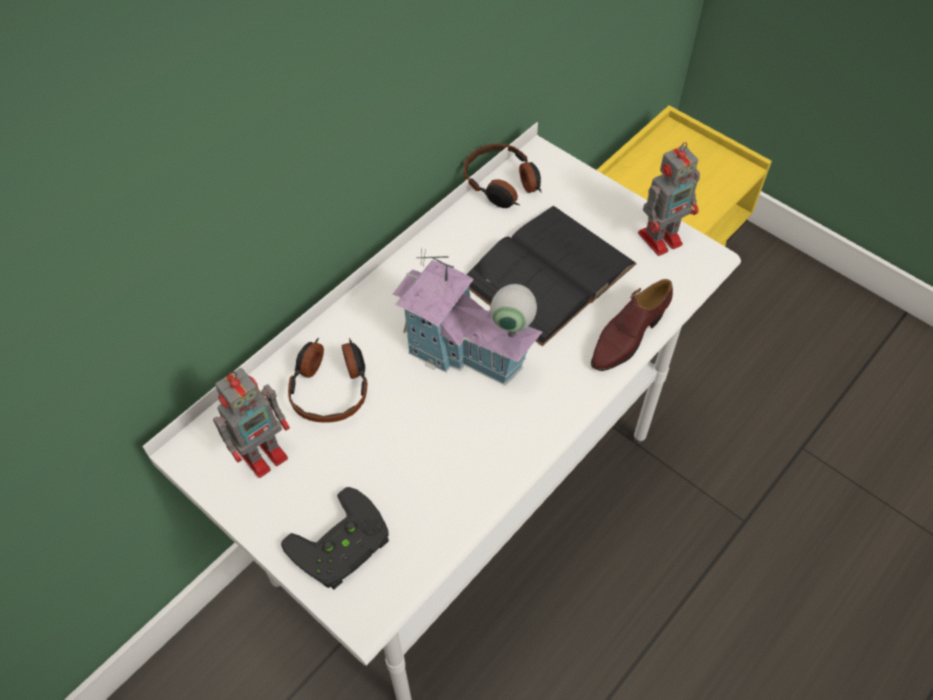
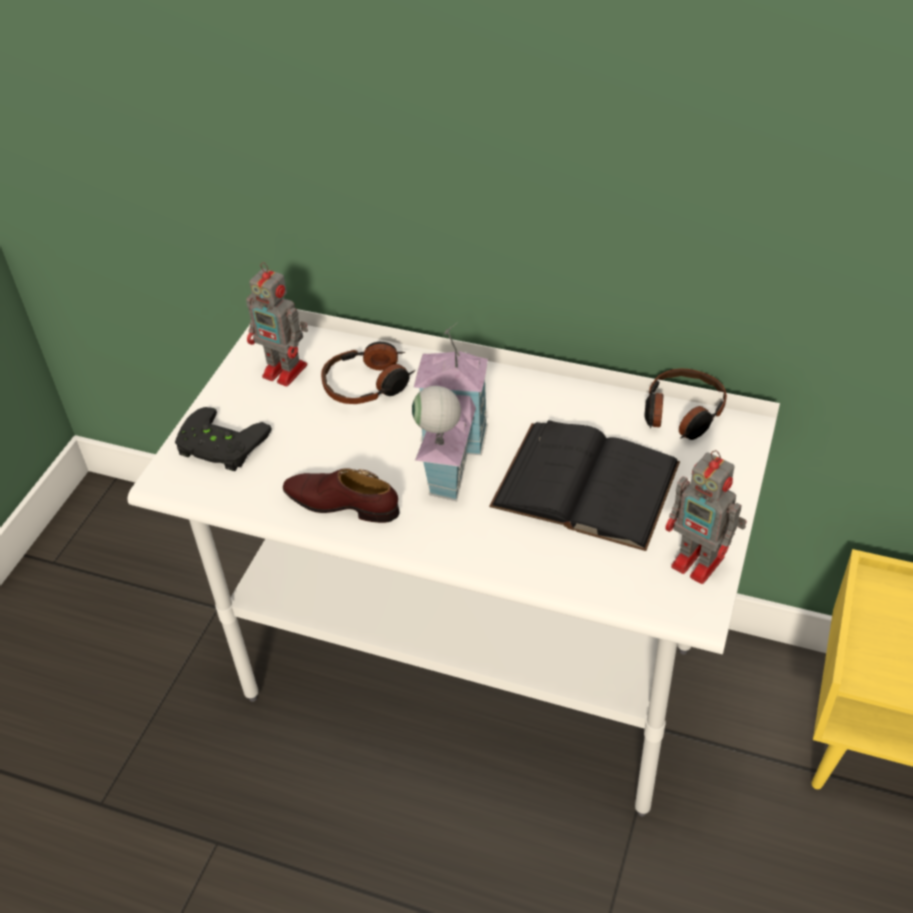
camera: 70 degrees right, 10 degrees down
brown shoe [591,279,673,371] -> brown shoe moved to [283,468,399,523]

